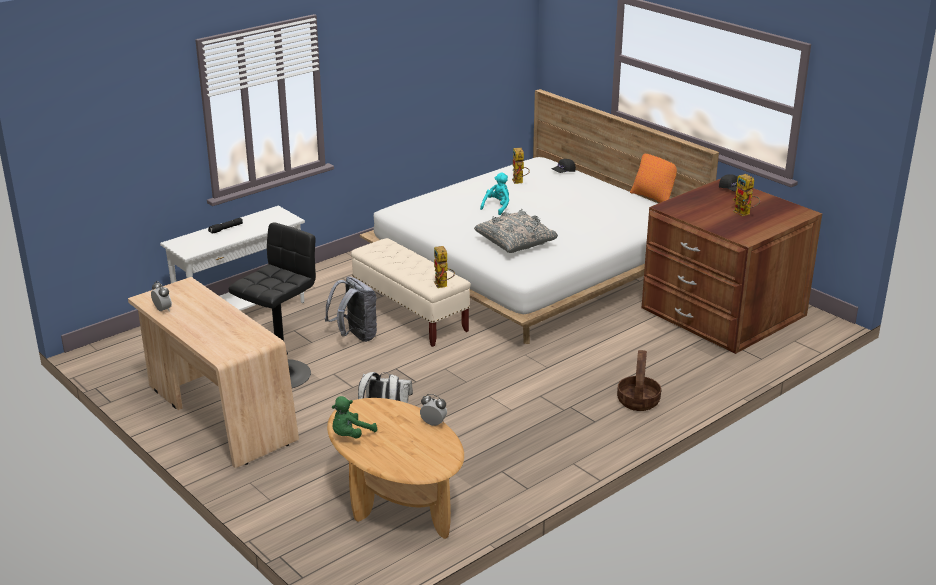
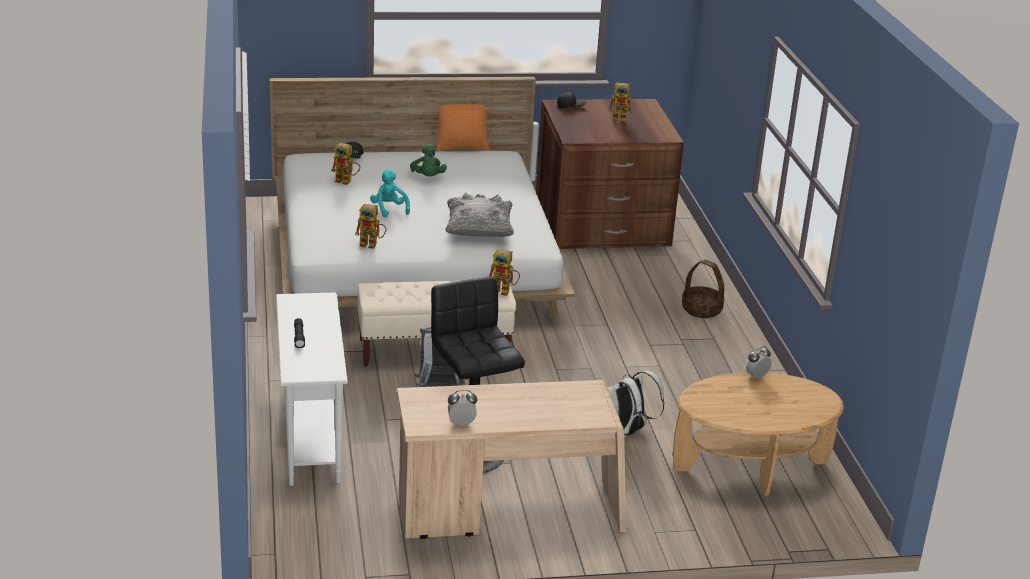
camera: 60 degrees left, 0 degrees up
green plush toy [332,396,377,439] -> green plush toy moved to [410,144,447,176]
none -> toy robot [355,204,387,249]

